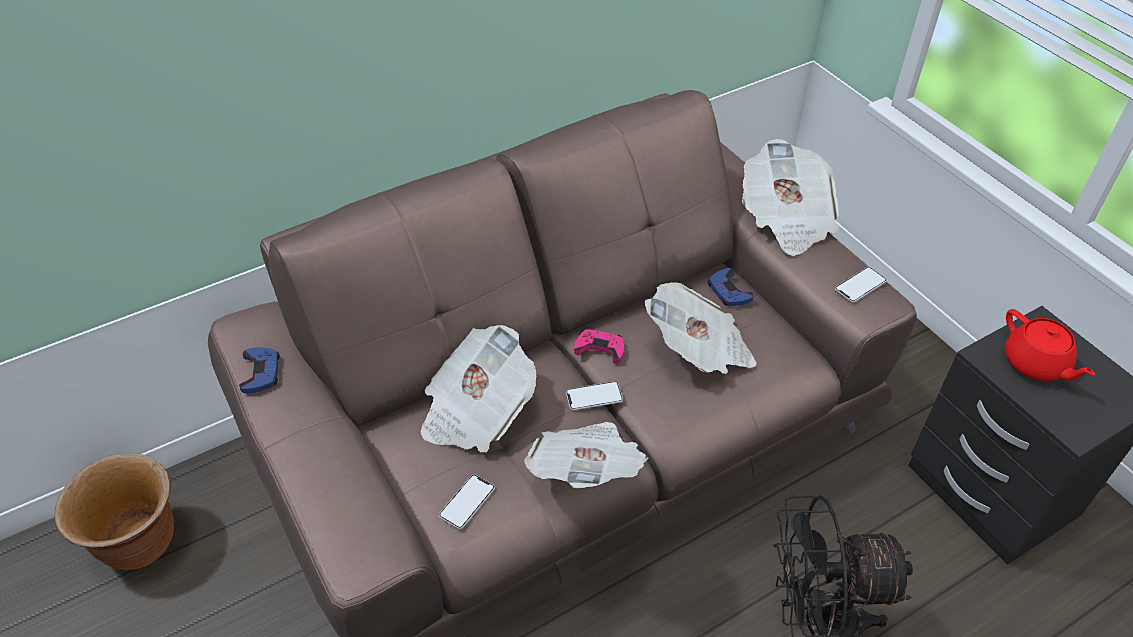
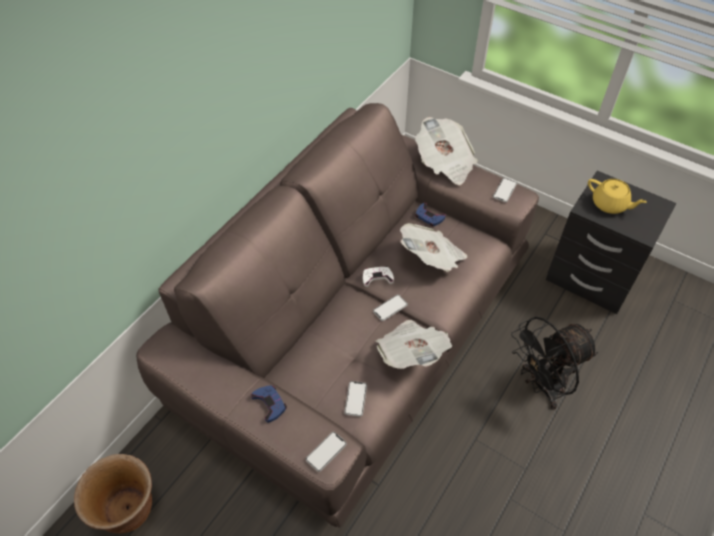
camera: 25 degrees left, 5 degrees up
blue game controller [239,347,280,393] -> blue game controller moved to [251,385,287,423]
newspaper [420,325,536,453] -> none
pink game controller [574,329,624,364] -> white game controller [363,266,394,287]
red teapot [1005,309,1096,381] -> yellow teapot [588,179,647,214]
none -> phone [306,432,347,472]

